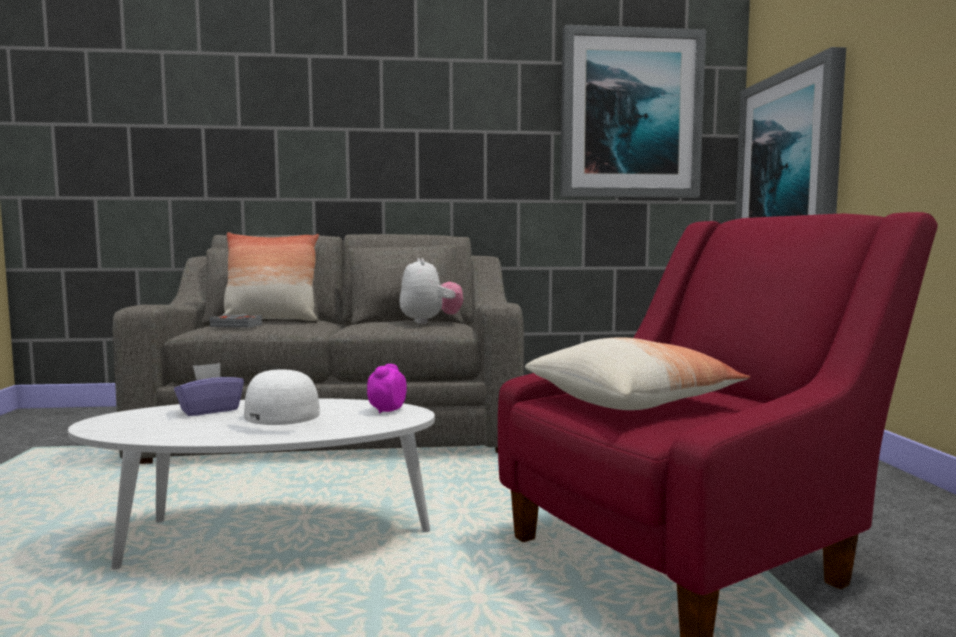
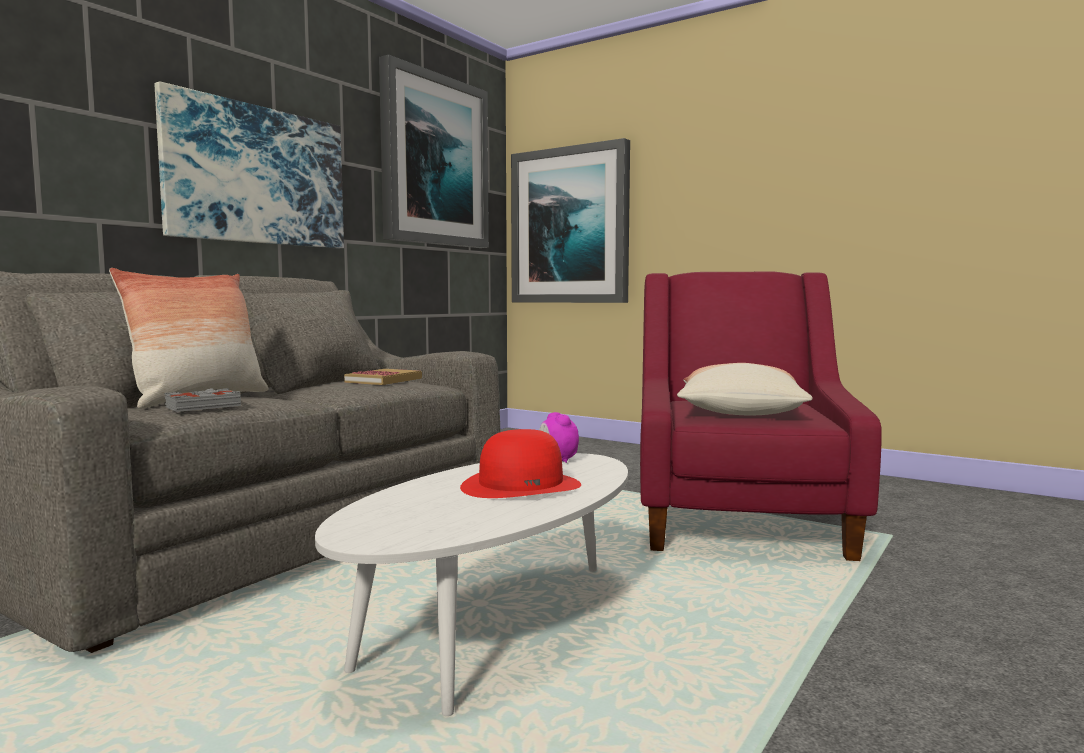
camera: 50 degrees left, 0 degrees up
purple tissue box [174,363,244,416] -> none
white hat [227,370,336,432] -> red hat [460,429,581,498]
plush toy [399,258,463,324] -> book [344,369,422,385]
none -> picture [155,81,344,248]

